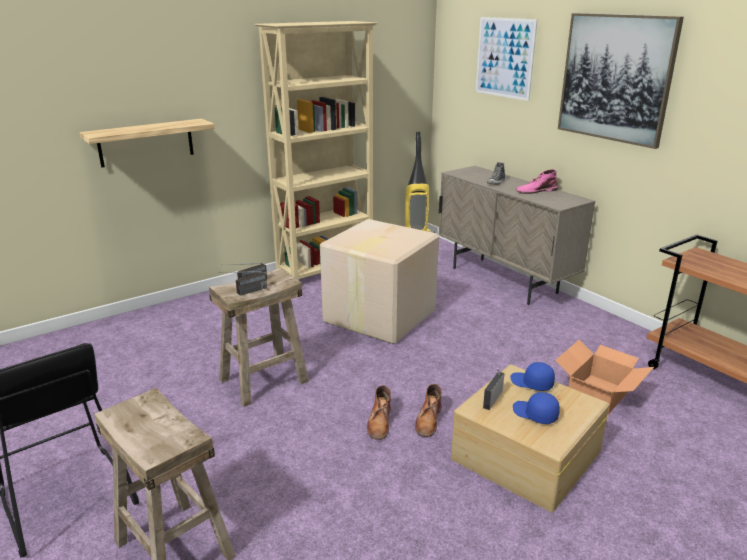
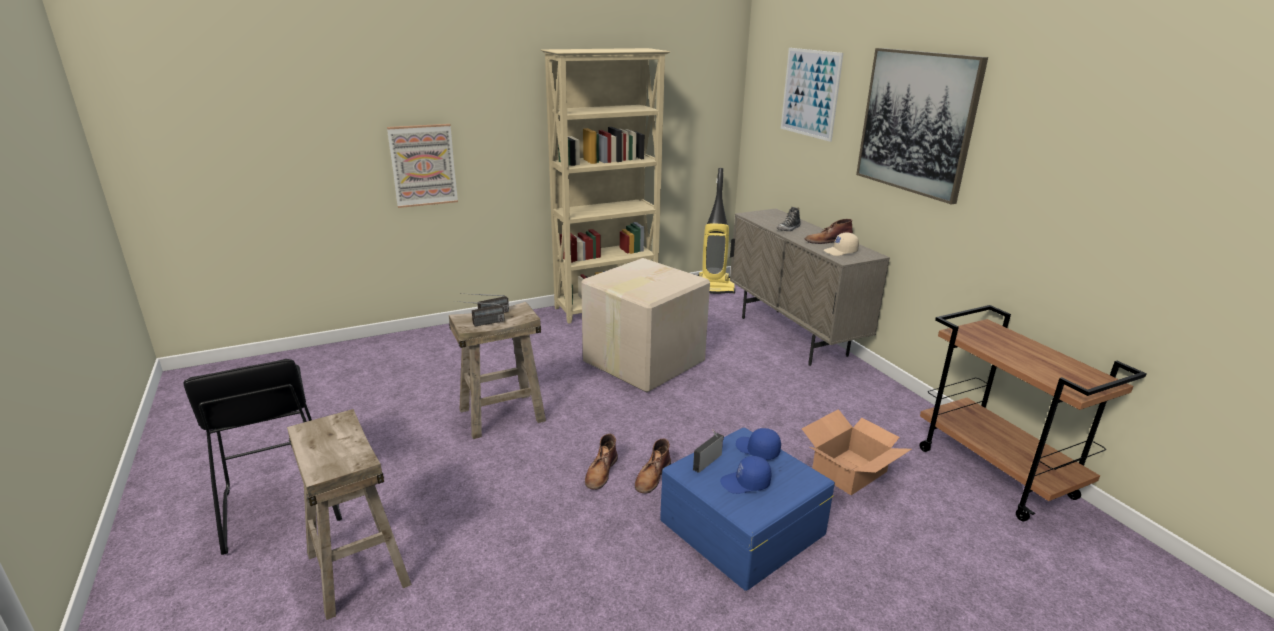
camera: 10 degrees right, 0 degrees up
shelf [80,119,215,168] -> picture [387,124,458,208]
beige storage box [451,365,610,512] -> blue storage box [660,428,835,591]
blue cap [513,392,560,424] -> blue cap turned 60 degrees counterclockwise [720,456,771,494]
pink boot [516,169,558,194] -> brown boot [805,219,853,244]
none -> beige cap [824,232,859,256]

